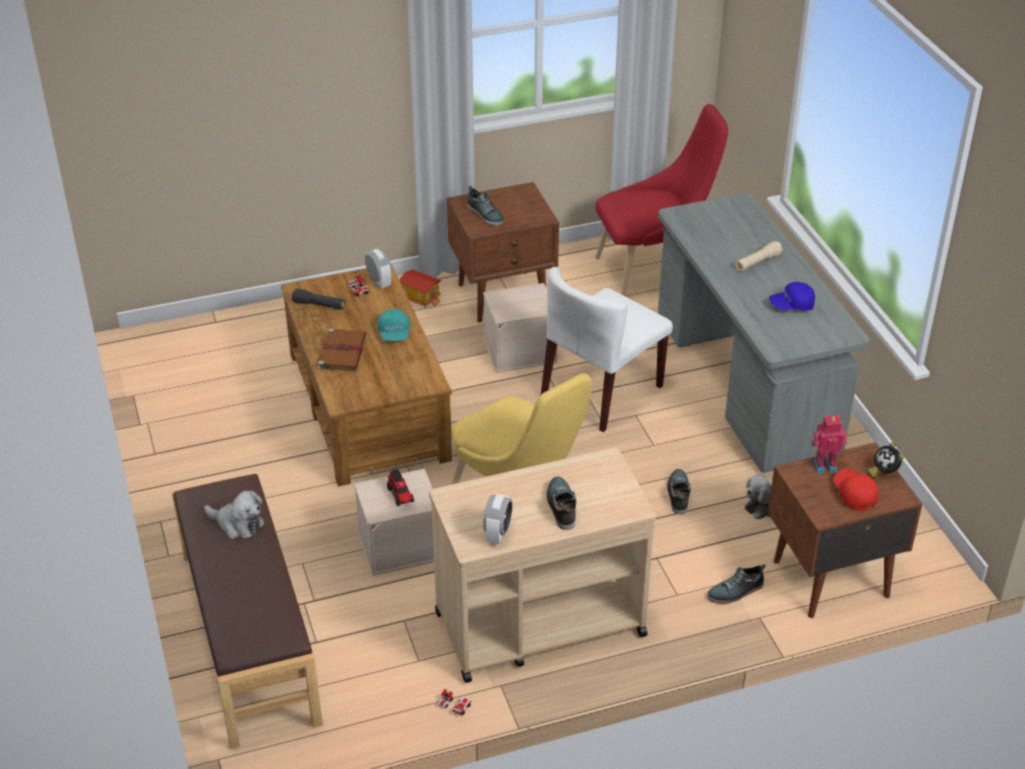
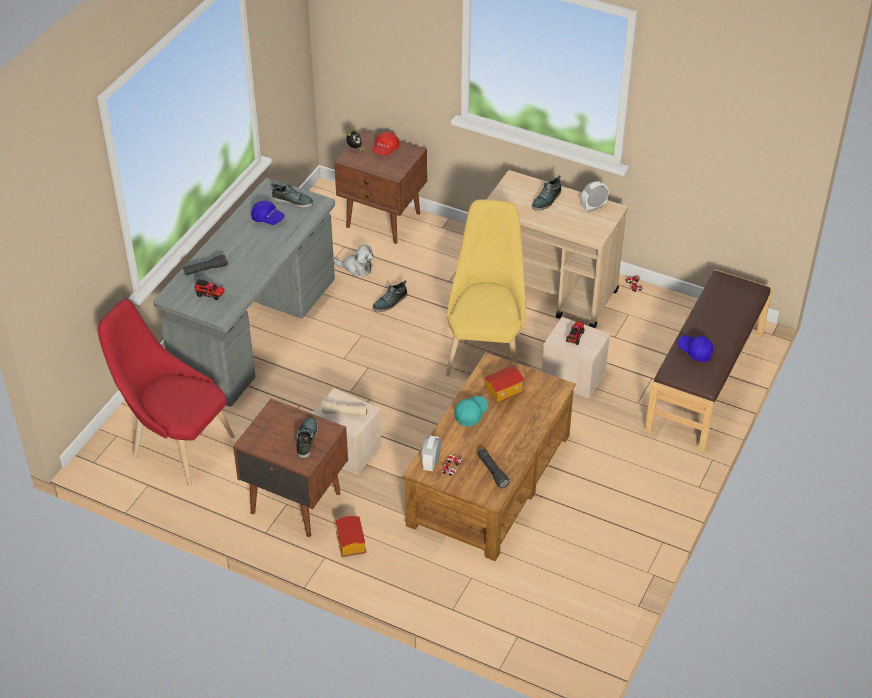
camera: 135 degrees left, 5 degrees up
plush toy [204,490,264,539] -> blue cap [678,336,713,362]
brown book [318,329,366,371] -> none
white chair [541,267,673,432] -> none
shoe [707,564,766,603] -> shoe moved to [271,183,313,208]
beige flashlight [736,241,783,271] -> beige flashlight moved to [322,401,367,416]
toy robot [811,415,847,473] -> none
none -> black flashlight [183,255,228,275]
none -> toy truck [195,279,224,300]
none -> toy house [484,366,525,404]

